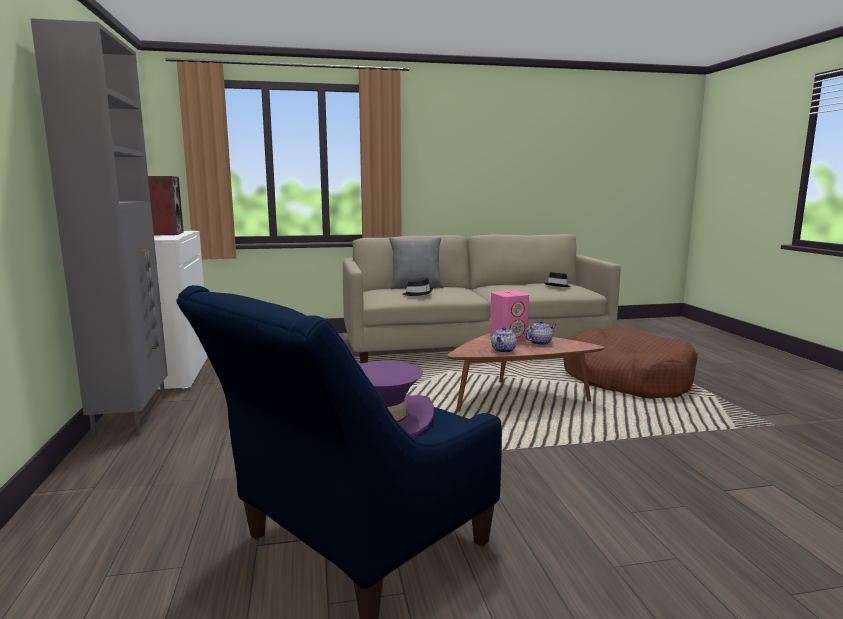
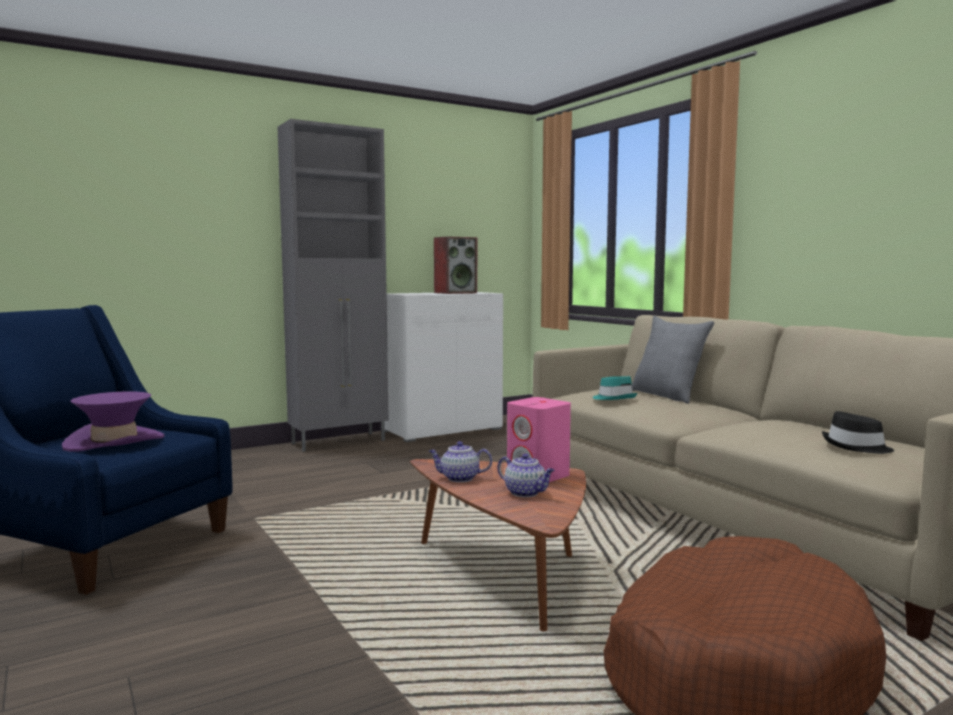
camera: 70 degrees right, 5 degrees down
black hat [402,277,433,296] -> turquoise hat [593,376,638,400]

